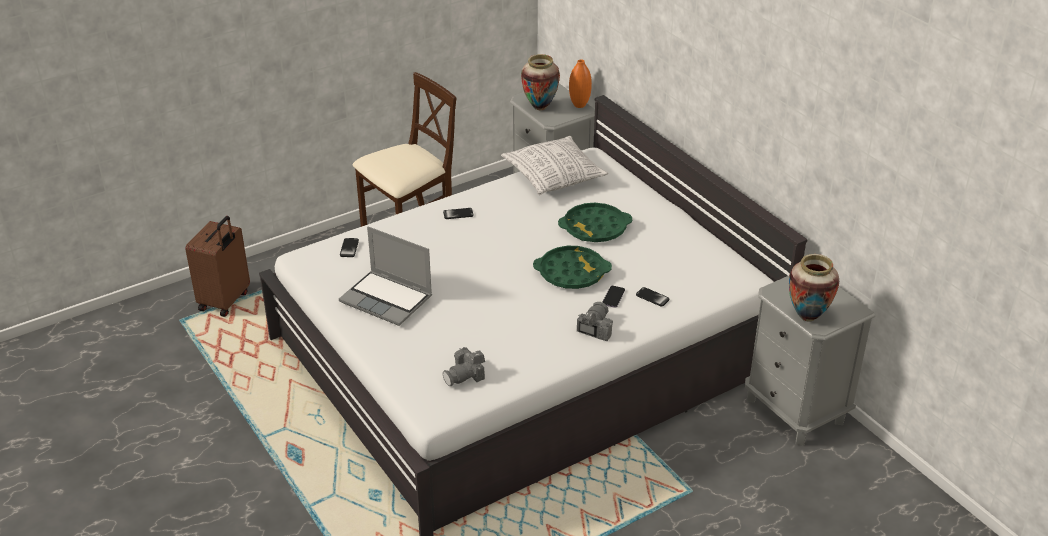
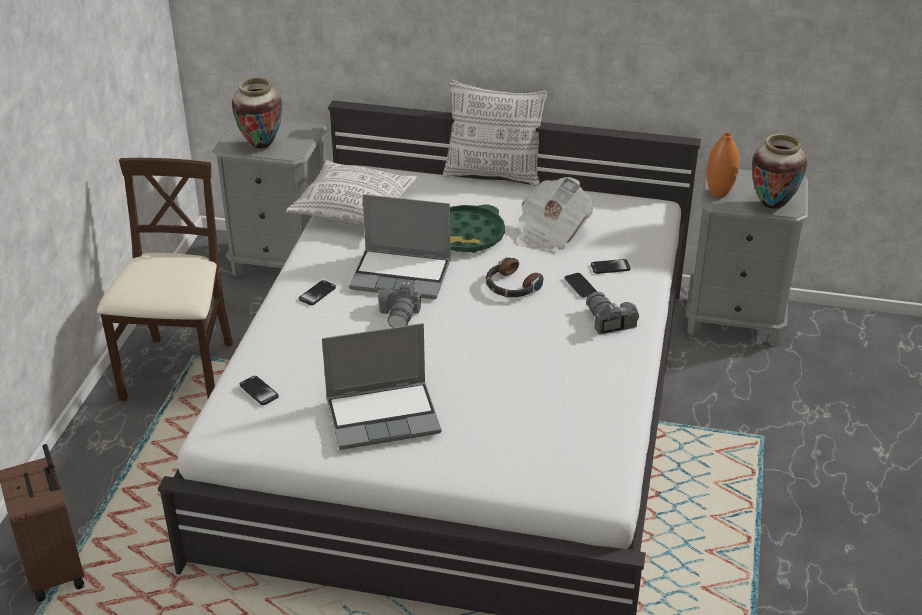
camera: 45 degrees left, 0 degrees up
camera [443,347,485,386] -> camera moved to [378,280,421,328]
green tray [533,246,612,289] -> headphones [486,257,543,297]
orange vase [569,59,592,108] -> orange vase moved to [707,132,739,198]
none -> laptop [349,194,451,299]
none -> pillow [443,80,547,187]
none -> newspaper [518,177,593,250]

